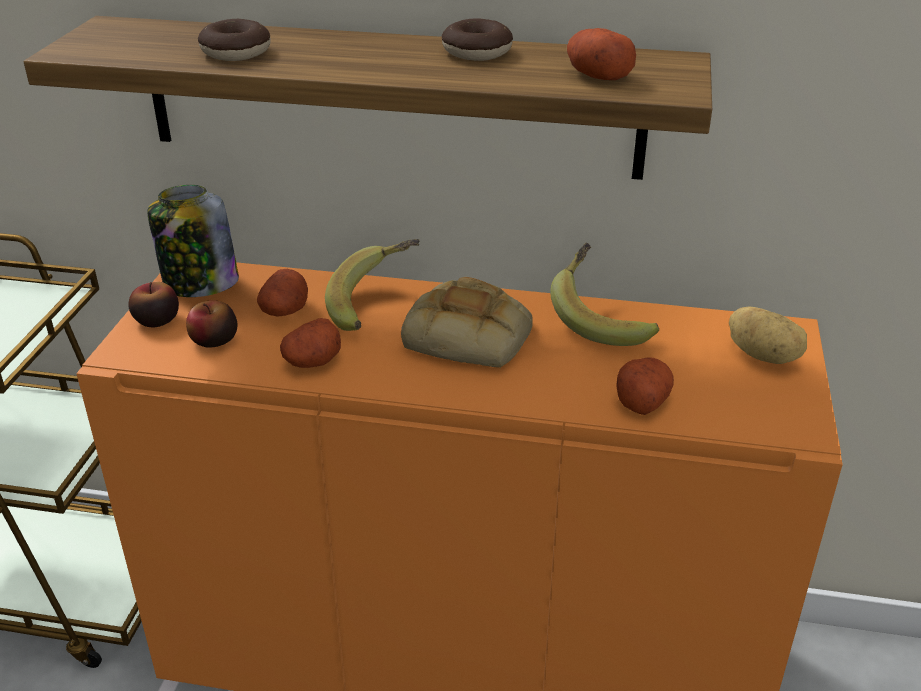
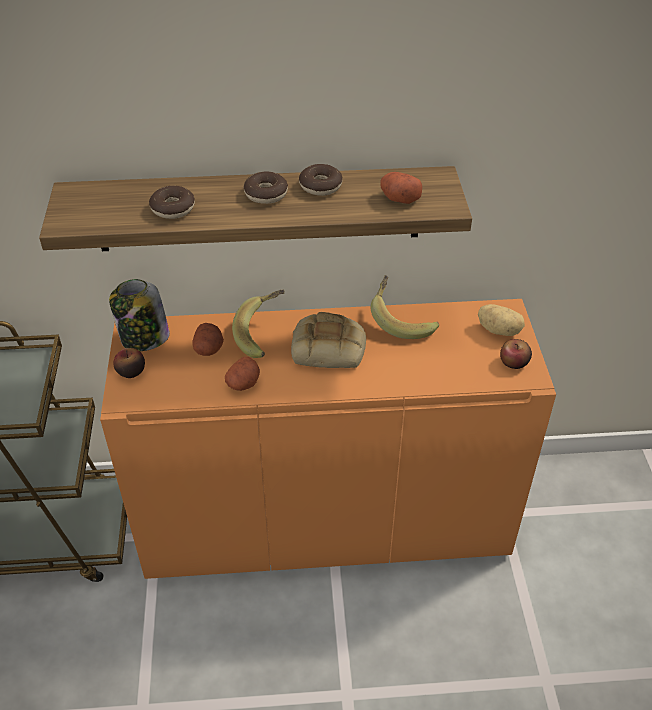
camera: 15 degrees left, 10 degrees up
apple [186,300,237,348] -> apple moved to [500,339,532,369]
potato [616,358,674,415] -> none
none -> donut [243,171,288,204]

